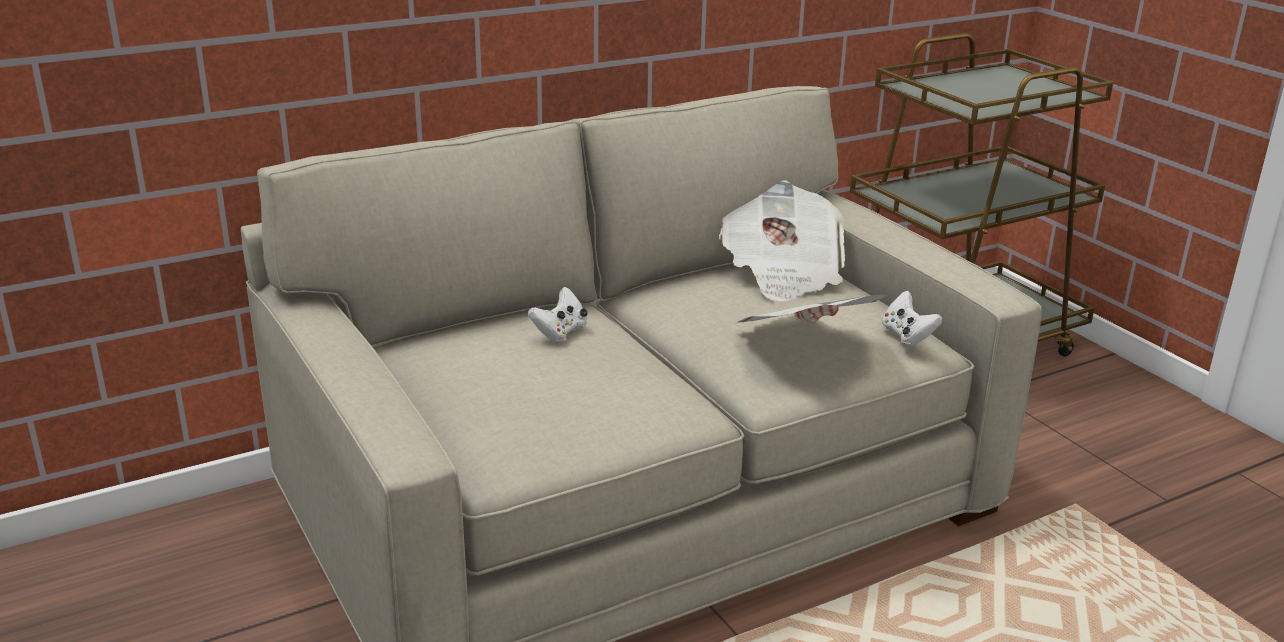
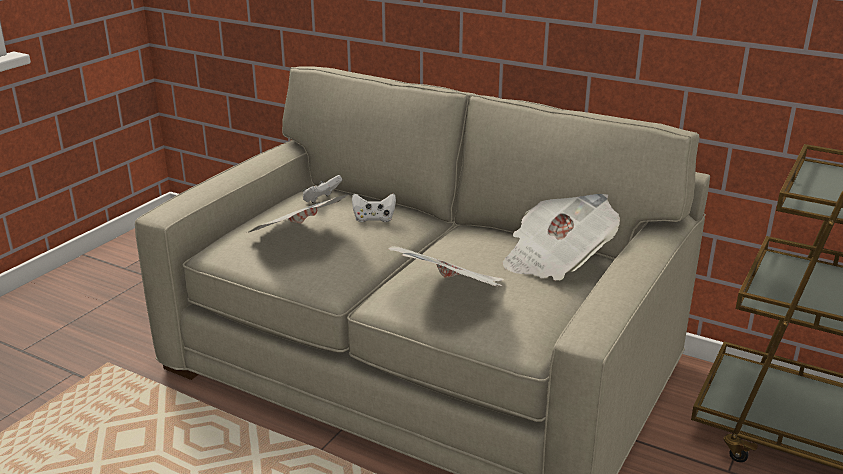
camera: 60 degrees right, 0 degrees up
white game controller [882,291,942,346] -> white game controller moved to [302,175,342,203]
none -> newspaper [248,195,347,233]

